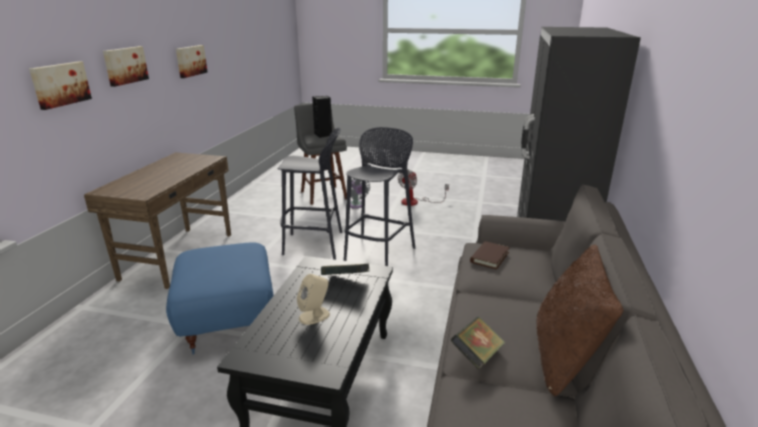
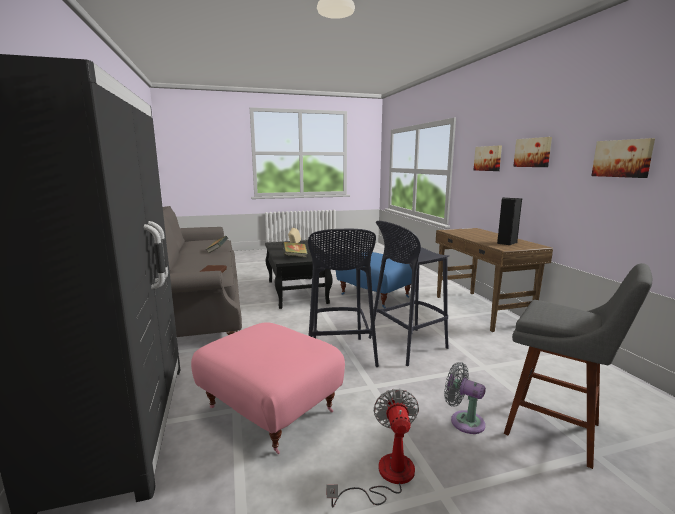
camera: 150 degrees right, 10 degrees down
black speaker [312,96,332,138] -> black speaker moved to [497,198,522,245]
brown pillow [536,244,624,396] -> none
none -> pink ottoman [191,322,345,454]

